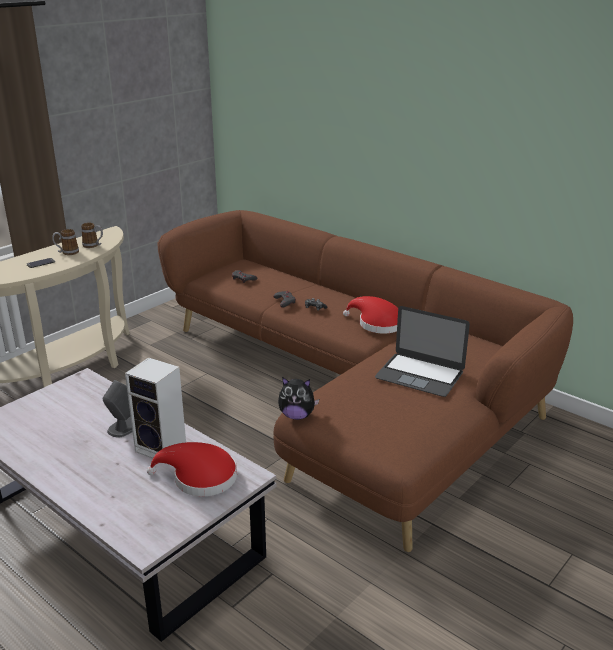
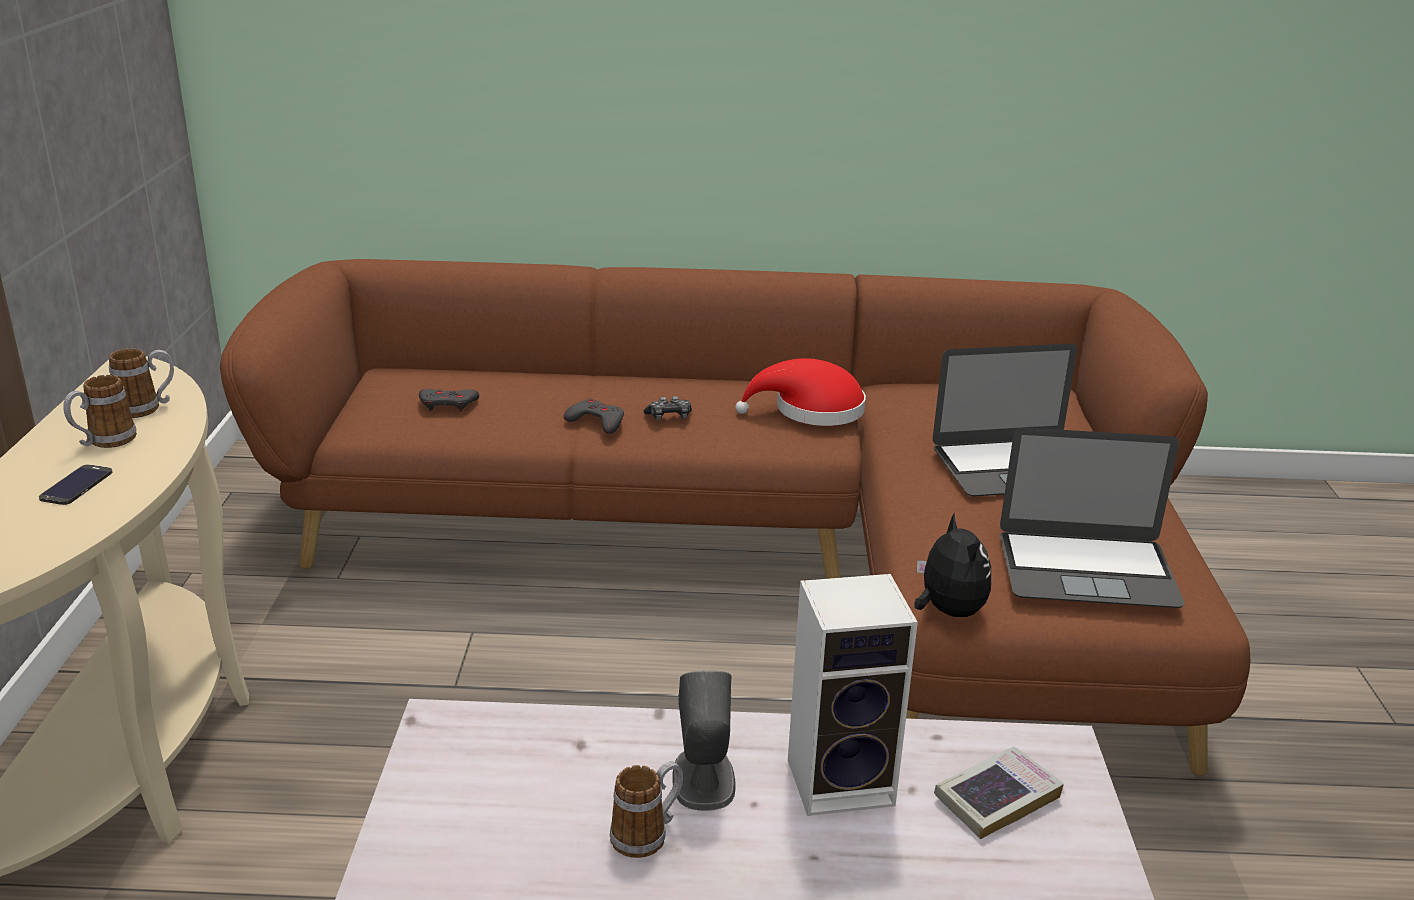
camera: 40 degrees left, 0 degrees up
red hat [147,442,237,496] -> book [934,747,1064,839]
plush toy [278,377,319,420] -> plush toy turned 75 degrees counterclockwise [914,513,991,617]
none -> mug [610,761,683,858]
none -> laptop [1000,427,1185,608]

